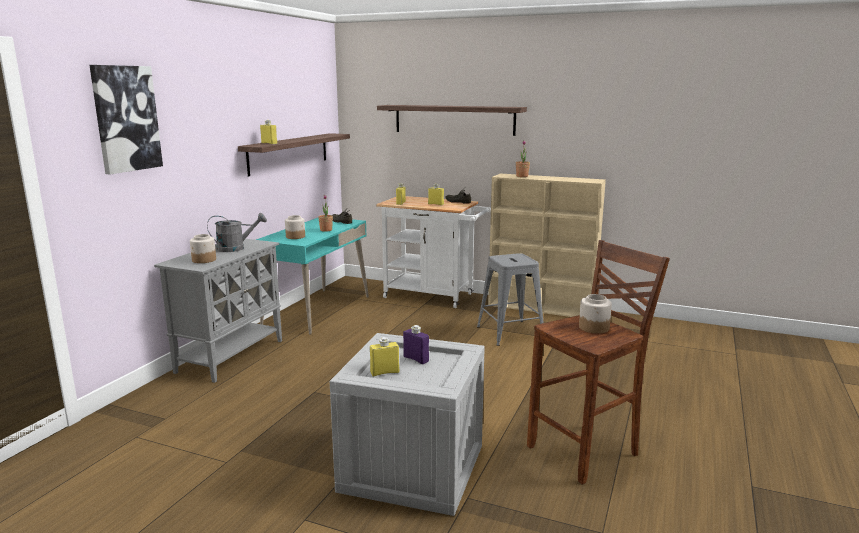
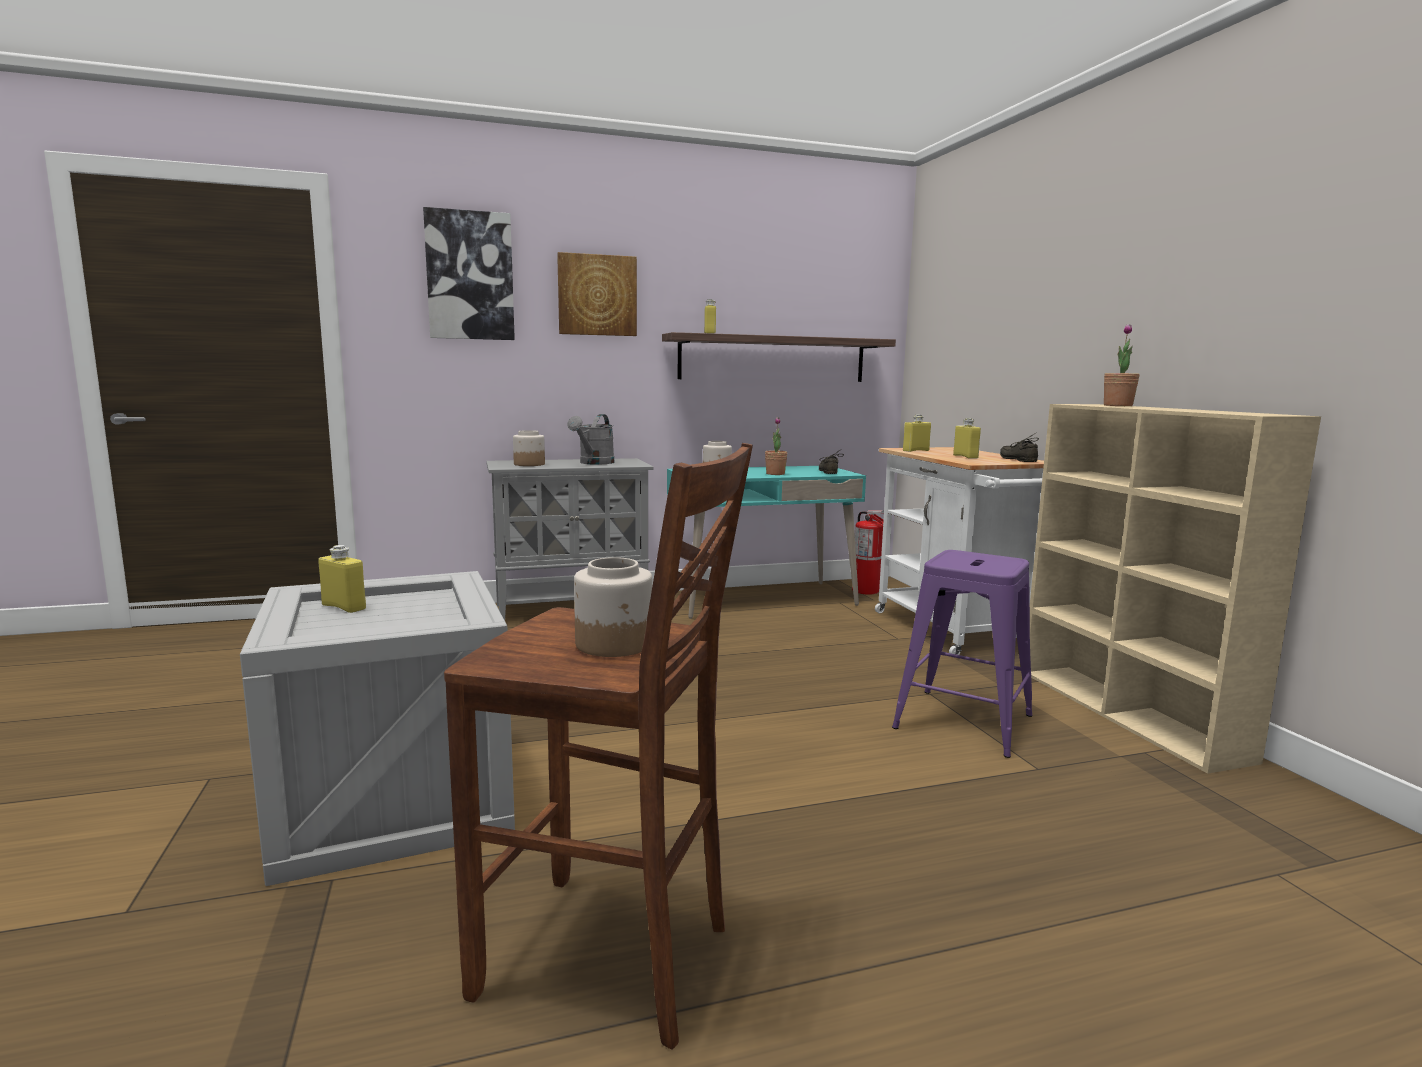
camera: 50 degrees right, 5 degrees down
grey watering can [207,213,267,252] -> grey watering can turned 75 degrees clockwise [567,414,614,465]
shelf [377,105,527,136] -> none
purple bottle [403,325,429,364] -> none
grey stool [477,253,544,346] -> purple stool [892,550,1033,758]
none -> picture [557,252,637,336]
none -> fire extinguisher [852,510,884,595]

